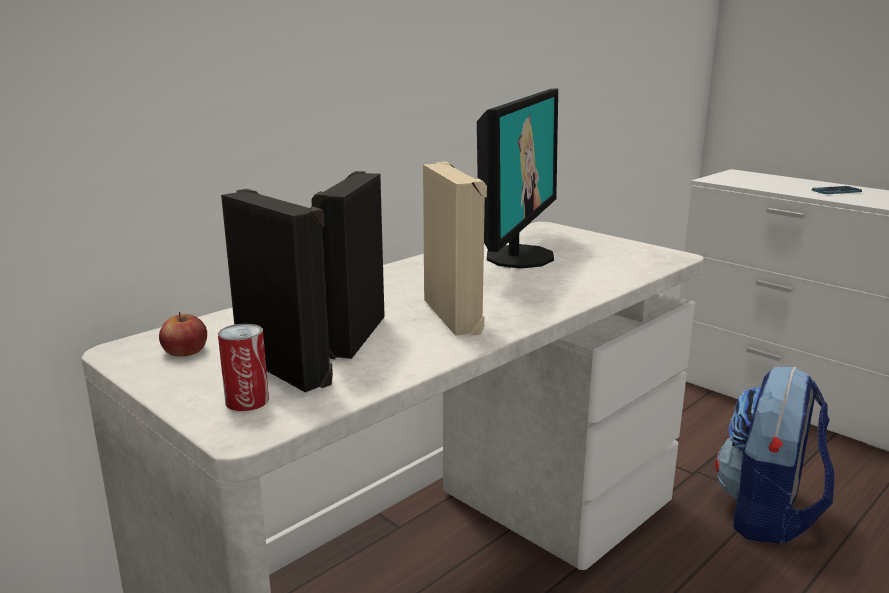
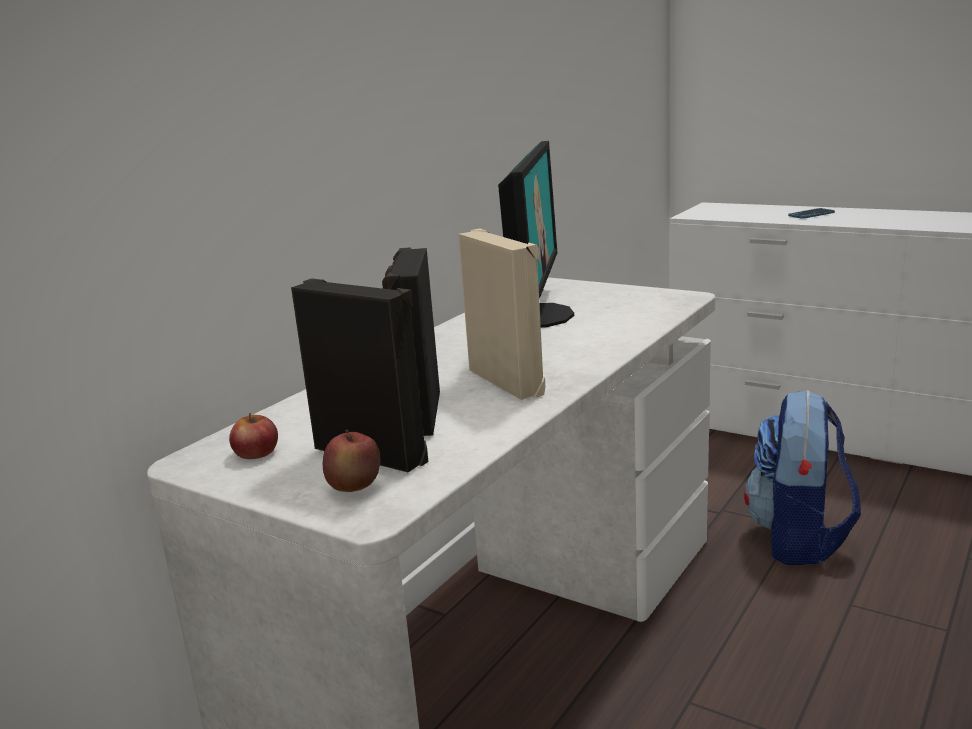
camera: 10 degrees left, 0 degrees up
can [218,324,269,411] -> apple [323,429,380,492]

